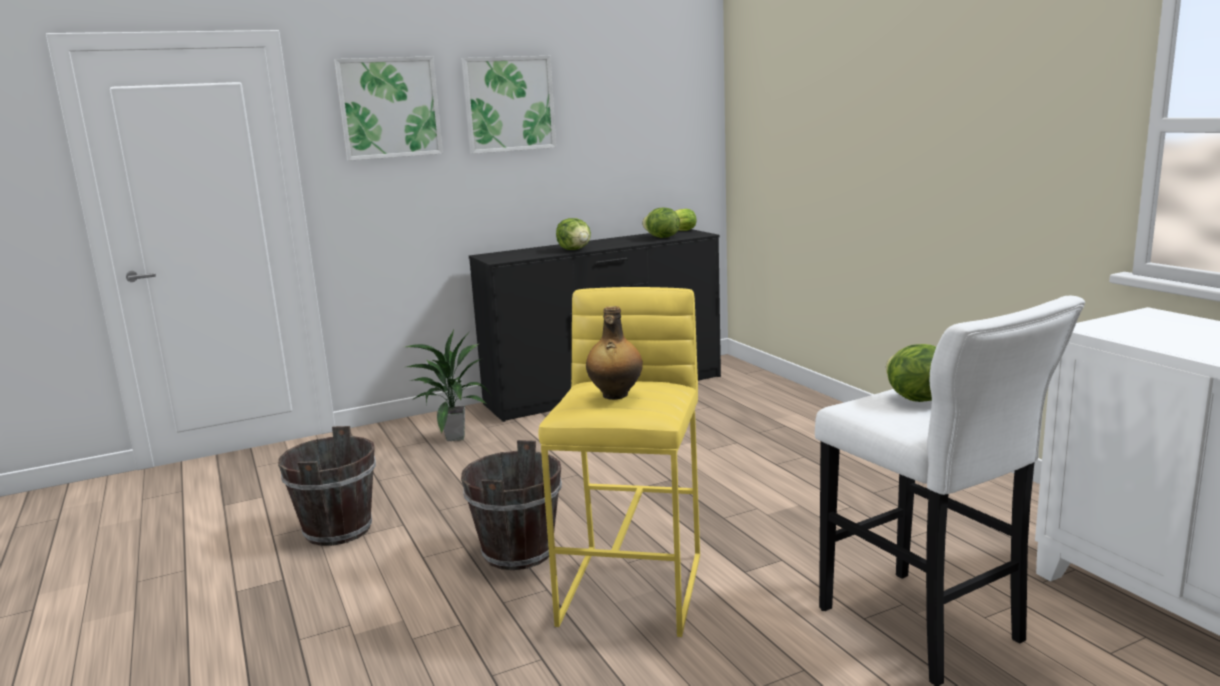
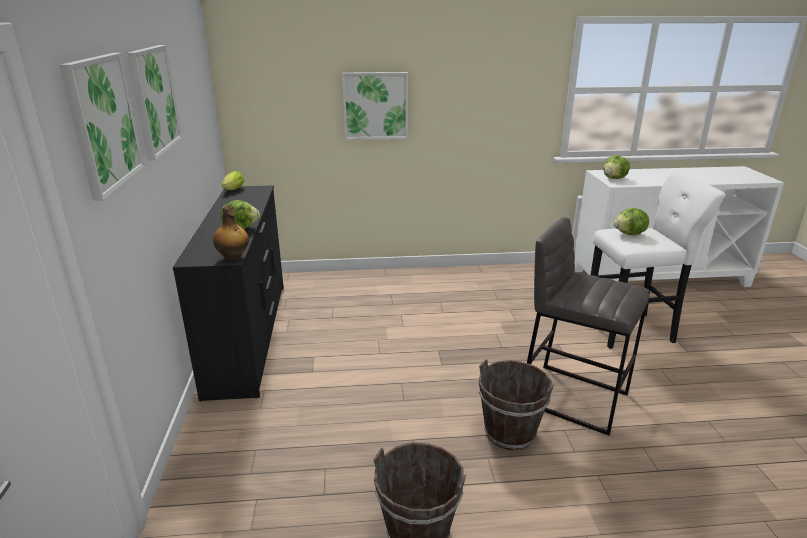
camera: 70 degrees left, 10 degrees up
potted plant [405,330,489,441] -> none
yellow stool [539,287,700,637] -> grey stool [527,217,650,435]
bottle [586,306,643,400] -> bottle moved to [213,205,249,261]
lettuce [642,208,680,238] -> lettuce moved to [604,155,630,179]
none -> picture [342,72,408,140]

